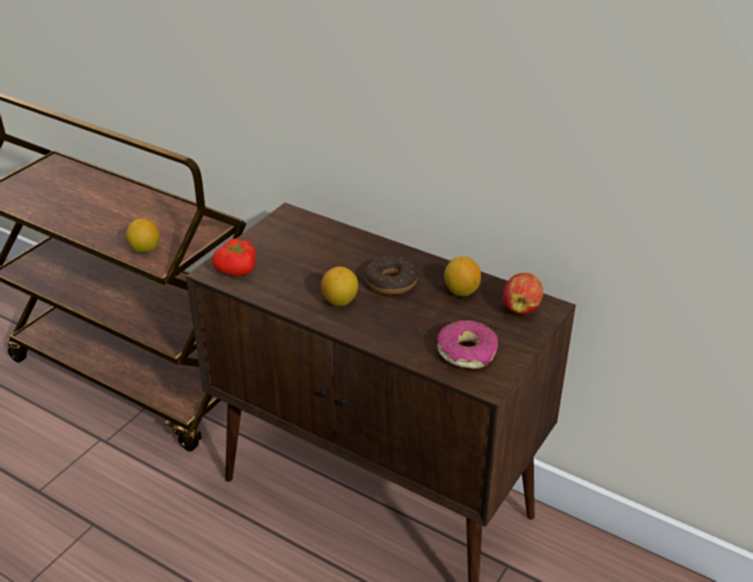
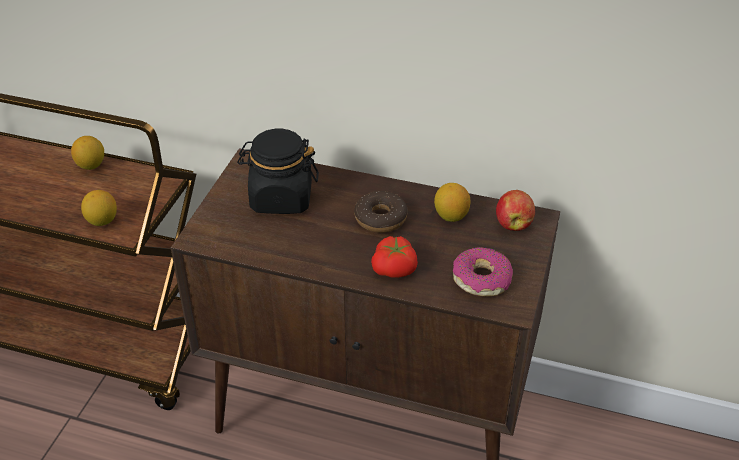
camera: 15 degrees left, 5 degrees up
tomato [212,238,256,276] -> tomato moved to [371,236,418,278]
lemon [321,266,358,306] -> lemon moved to [71,136,104,170]
none -> black jar [237,129,319,214]

